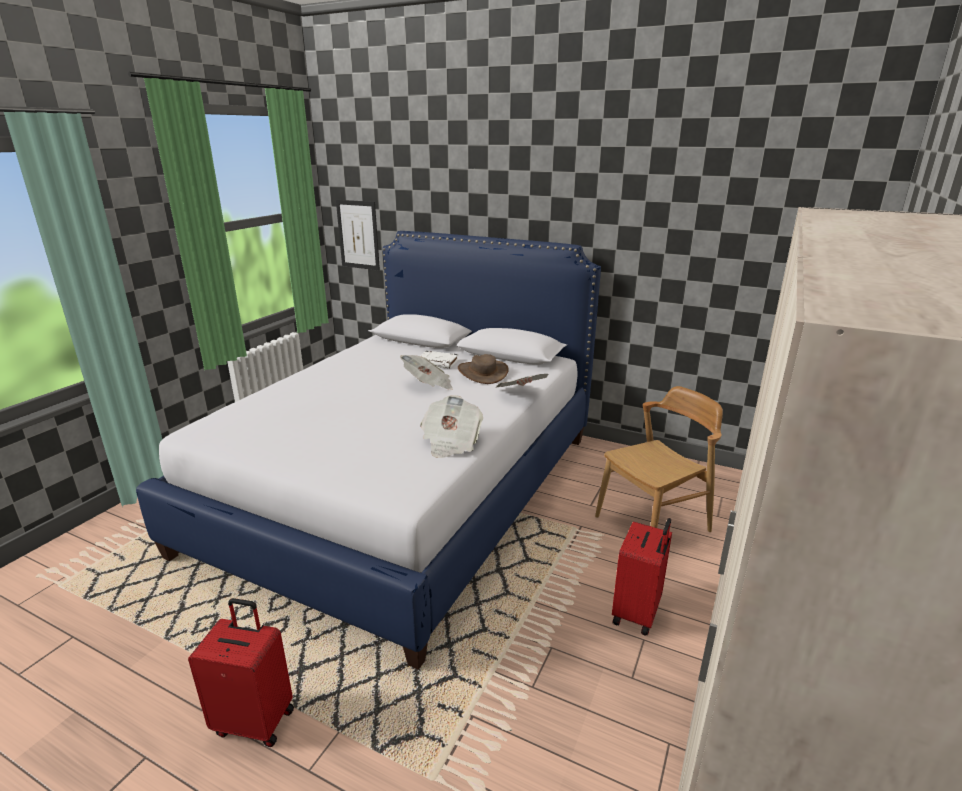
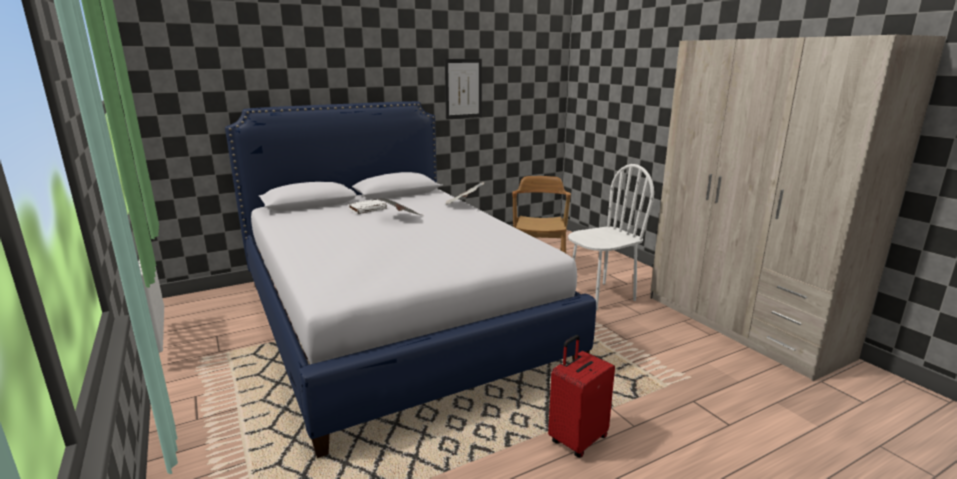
camera: 55 degrees left, 5 degrees down
picture [336,200,380,270] -> picture moved to [445,59,482,119]
newspaper [420,395,483,458] -> none
brown hat [458,354,509,384] -> none
red suitcase [612,518,672,636] -> white chair [568,164,654,311]

